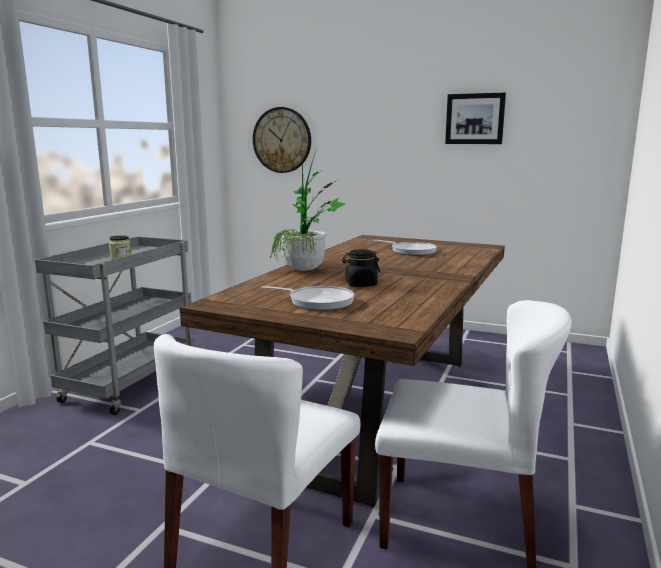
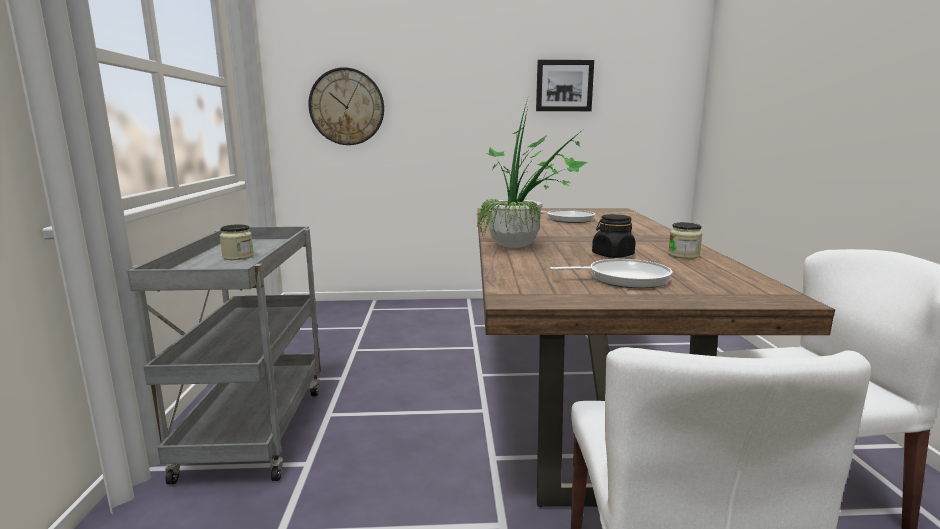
camera: 25 degrees left, 0 degrees up
none -> jar [668,222,702,259]

